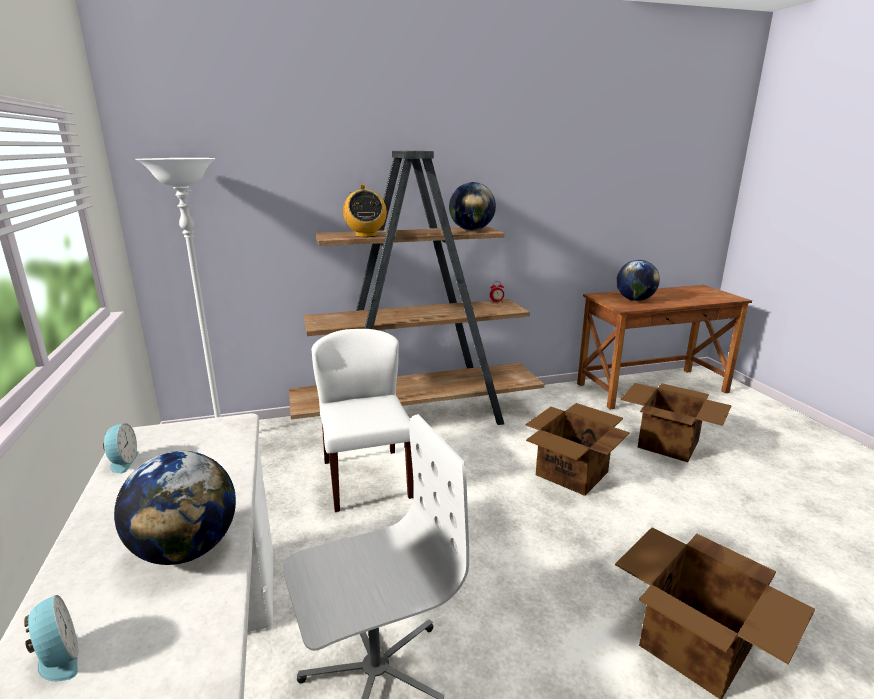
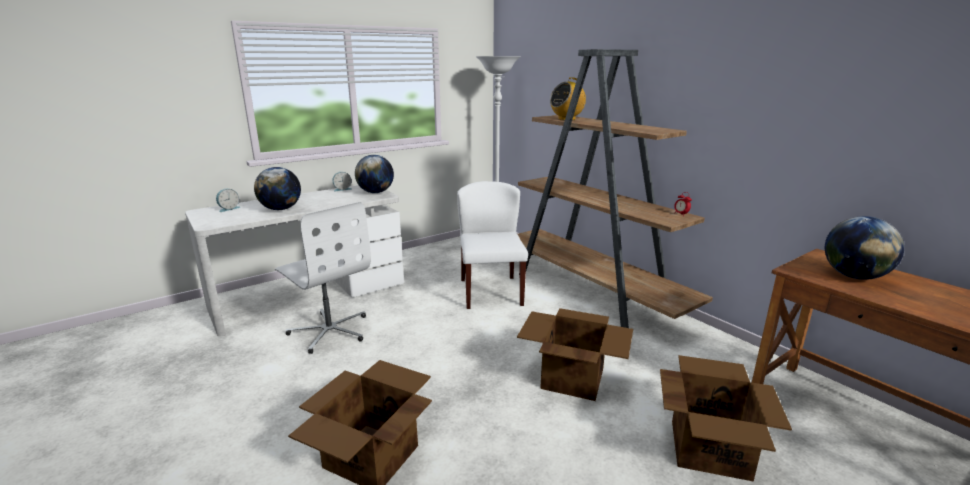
camera: 70 degrees right, 0 degrees up
white chair [312,329,414,512] -> white chair turned 60 degrees counterclockwise [457,181,528,309]
globe [449,182,496,231] -> globe moved to [355,155,394,193]

